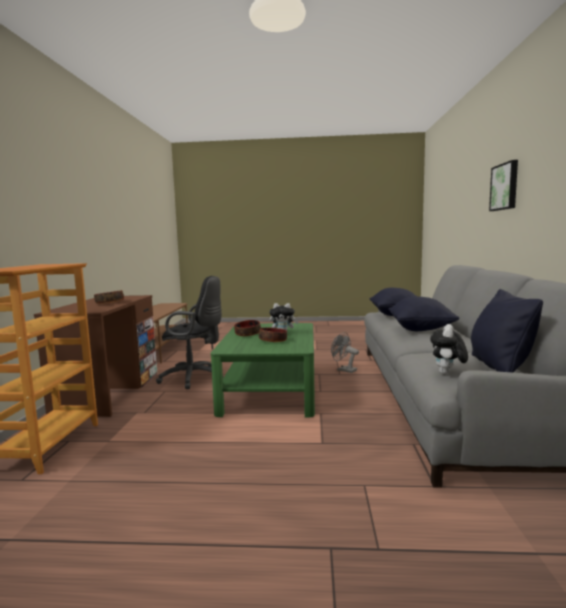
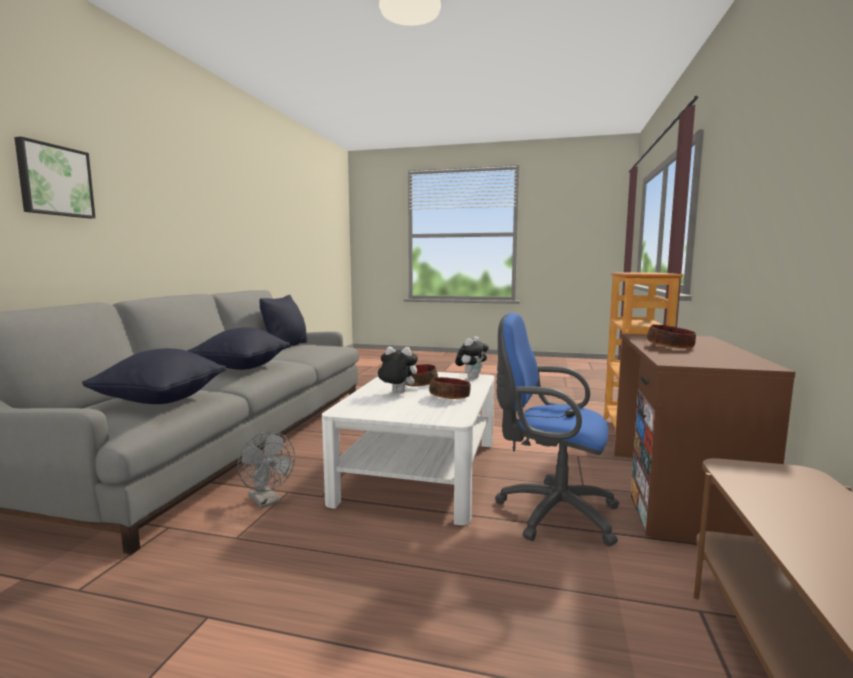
camera: 170 degrees left, 0 degrees up
black office chair [156,276,224,389] -> blue office chair [495,313,620,546]
green coffee table [211,323,315,418] -> white coffee table [322,372,494,525]
plush toy [430,324,468,374] -> plush toy moved to [455,336,489,379]

